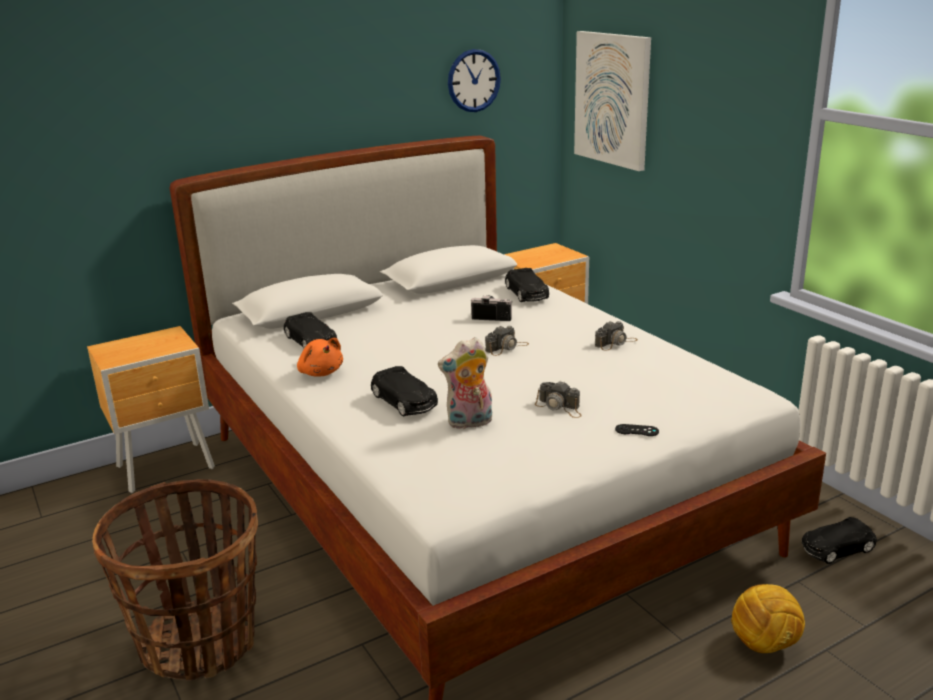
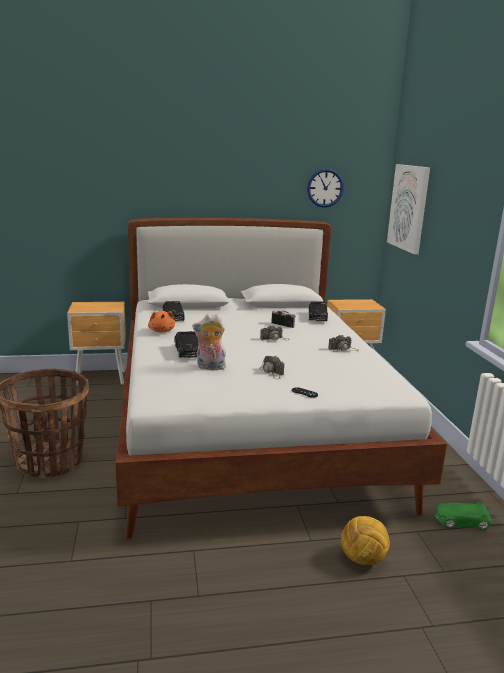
camera: 20 degrees right, 5 degrees down
black toy car [802,517,877,564] -> green toy car [435,502,492,530]

